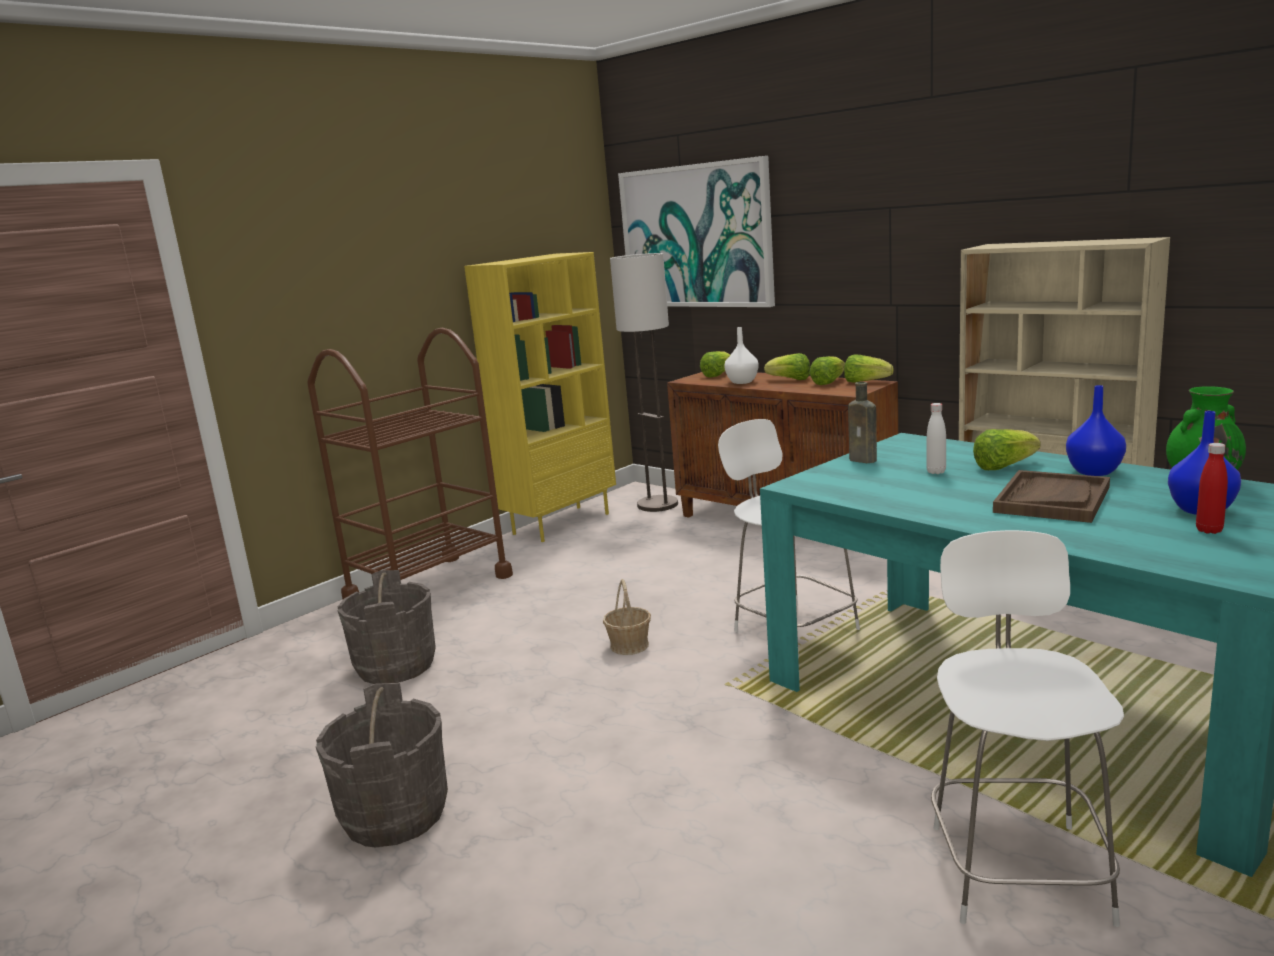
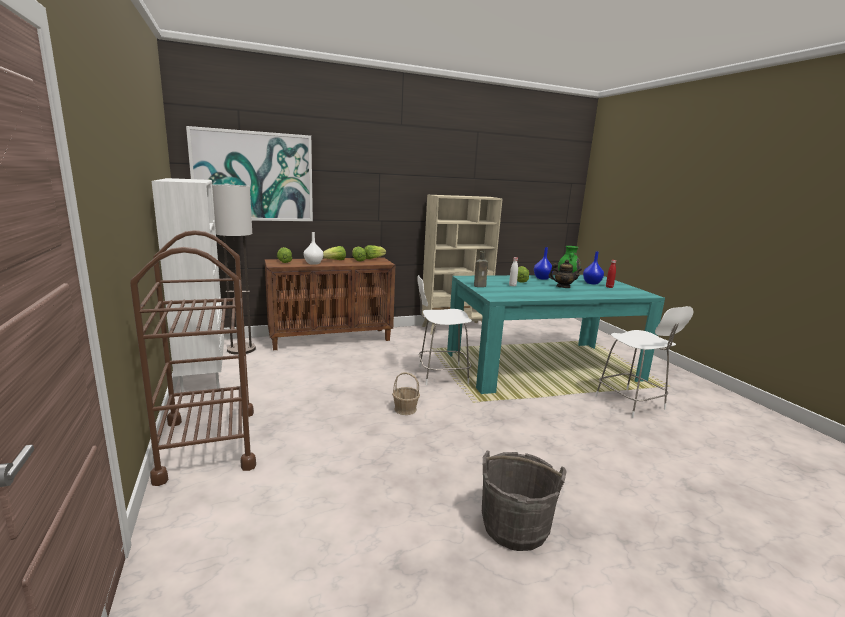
camera: 65 degrees left, 0 degrees up
grey bucket [338,570,436,684] -> none
yellow bookcase [464,252,616,542] -> white bookcase [152,178,224,392]
white chair [931,530,1124,927] -> white chair turned 150 degrees counterclockwise [595,306,693,418]
brown tray [993,470,1110,523] -> teapot [549,259,582,288]

